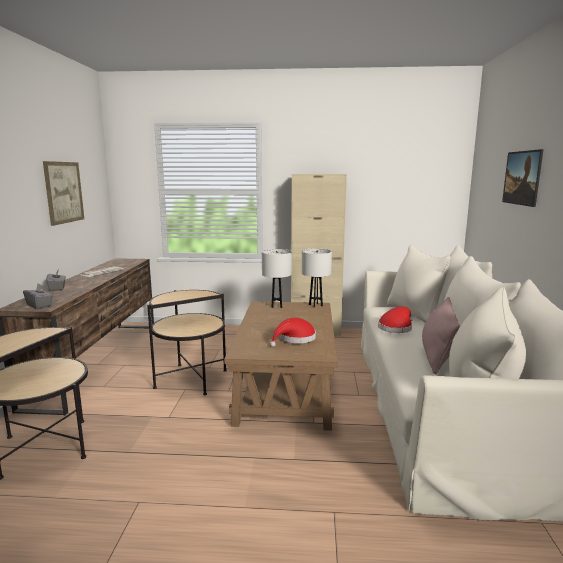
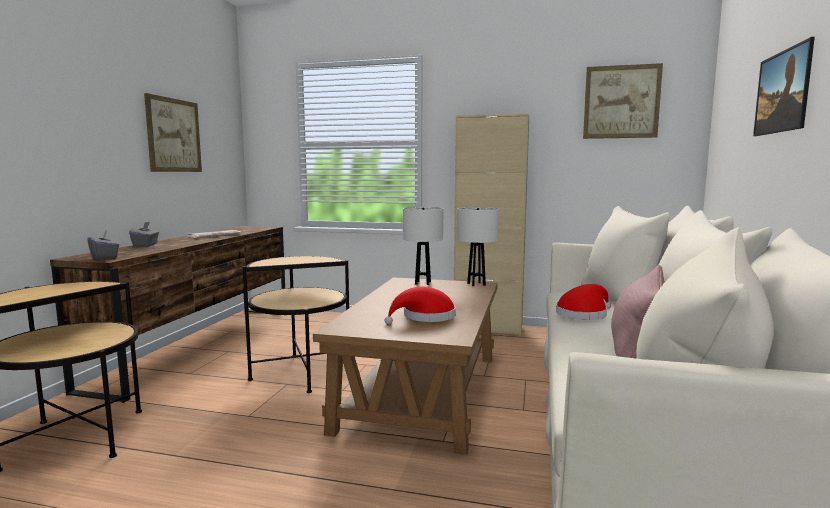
camera: 10 degrees right, 5 degrees down
none -> picture [583,63,663,139]

